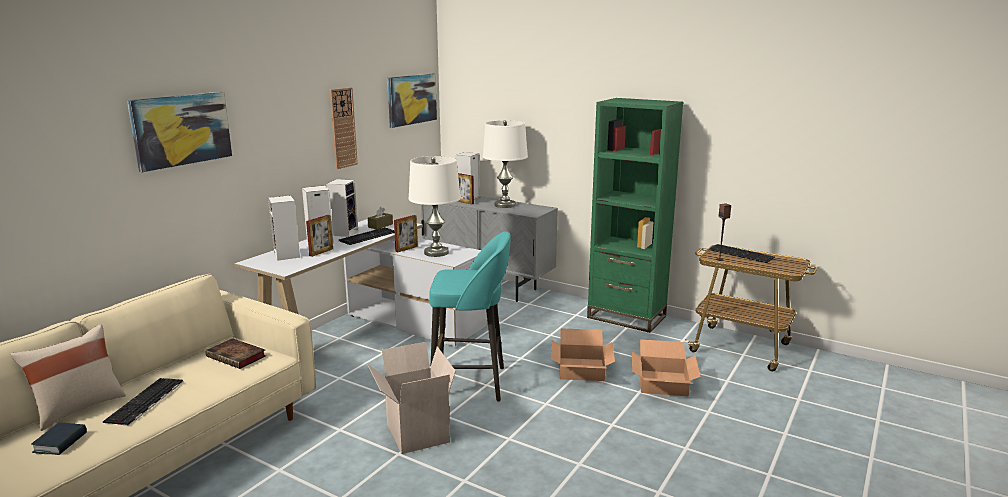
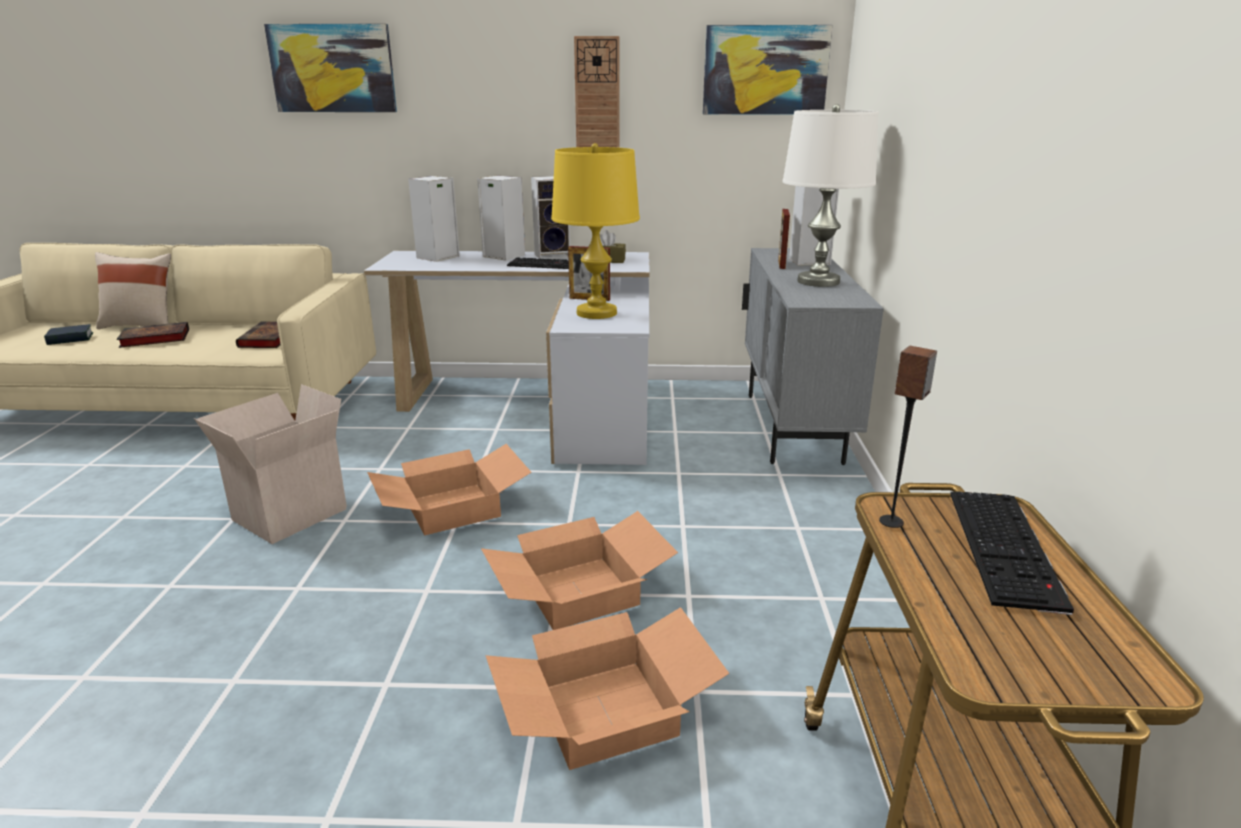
camera: 60 degrees right, 5 degrees up
keyboard [103,378,183,426] -> book [117,322,189,348]
picture frame [306,215,333,257] -> none
white table lamp [408,156,461,257] -> yellow table lamp [551,143,640,319]
turquoise stool [429,231,511,402] -> cardboard box [367,444,531,536]
green bookcase [587,98,683,333] -> none

